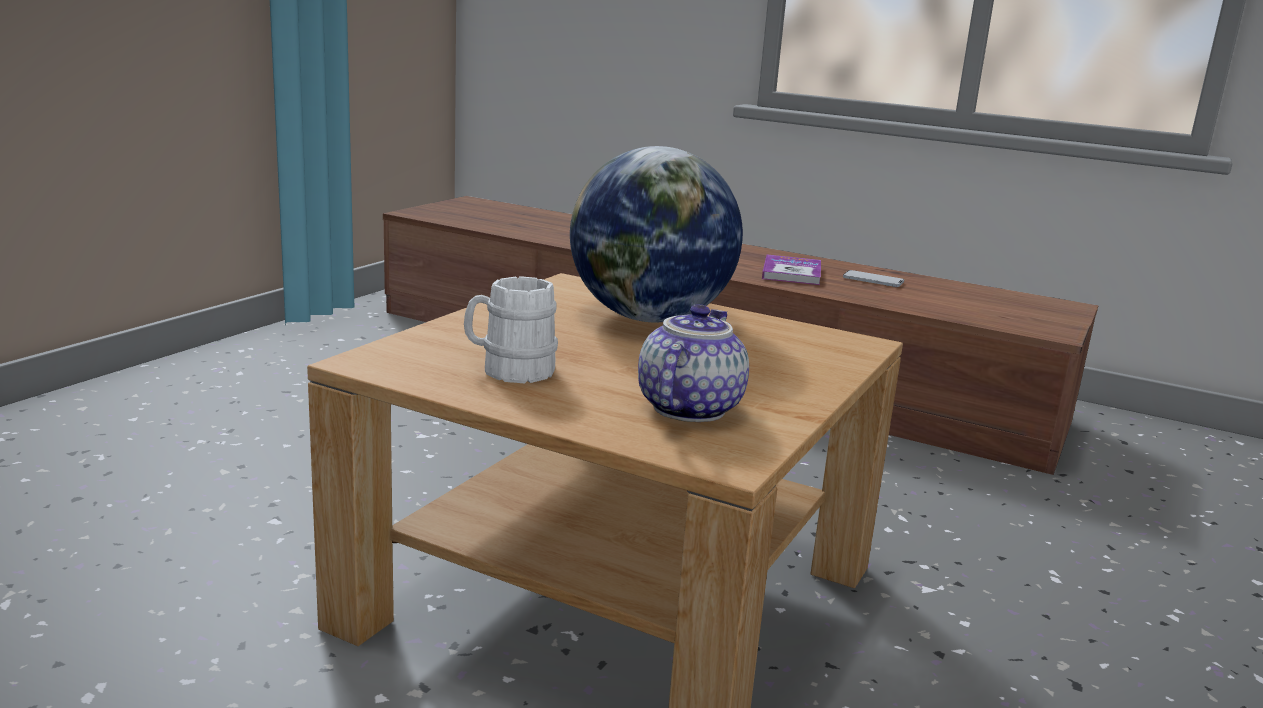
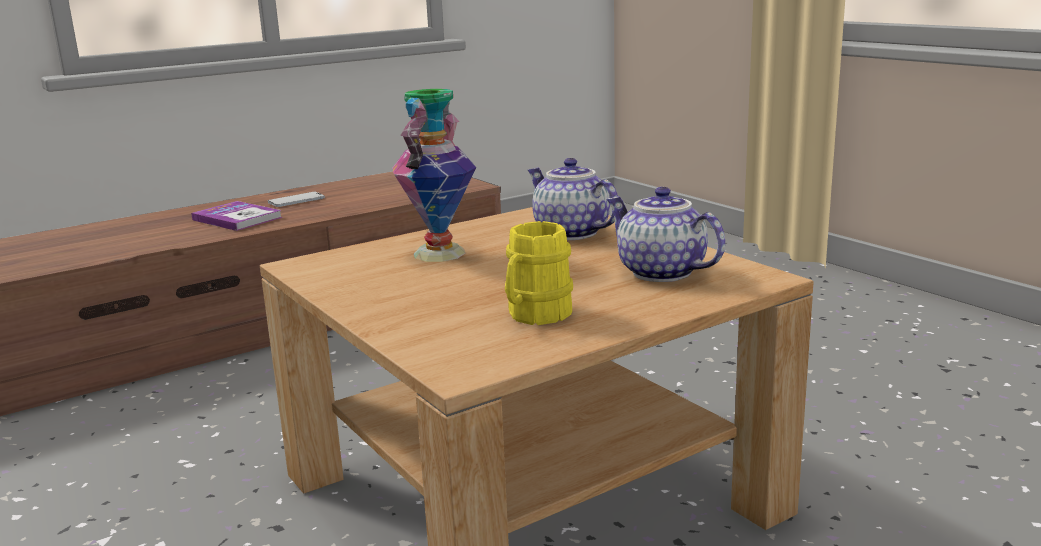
camera: 60 degrees left, 0 degrees up
white mug [464,276,558,383] -> yellow mug [505,221,573,325]
globe [570,146,743,322] -> vase [392,89,476,262]
none -> teapot [528,158,618,240]

